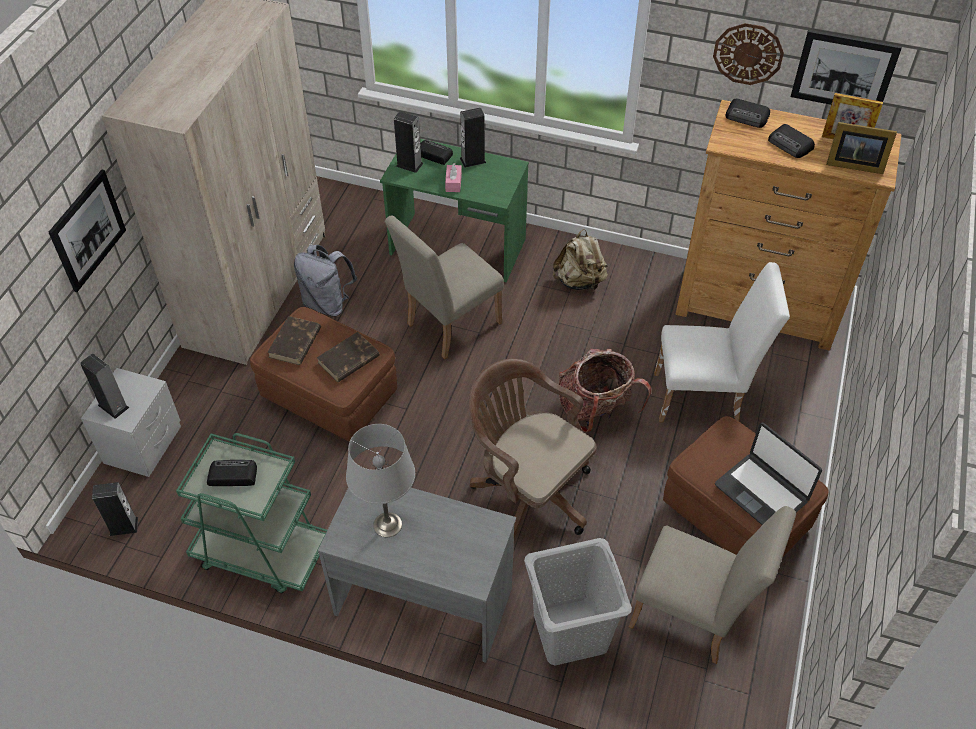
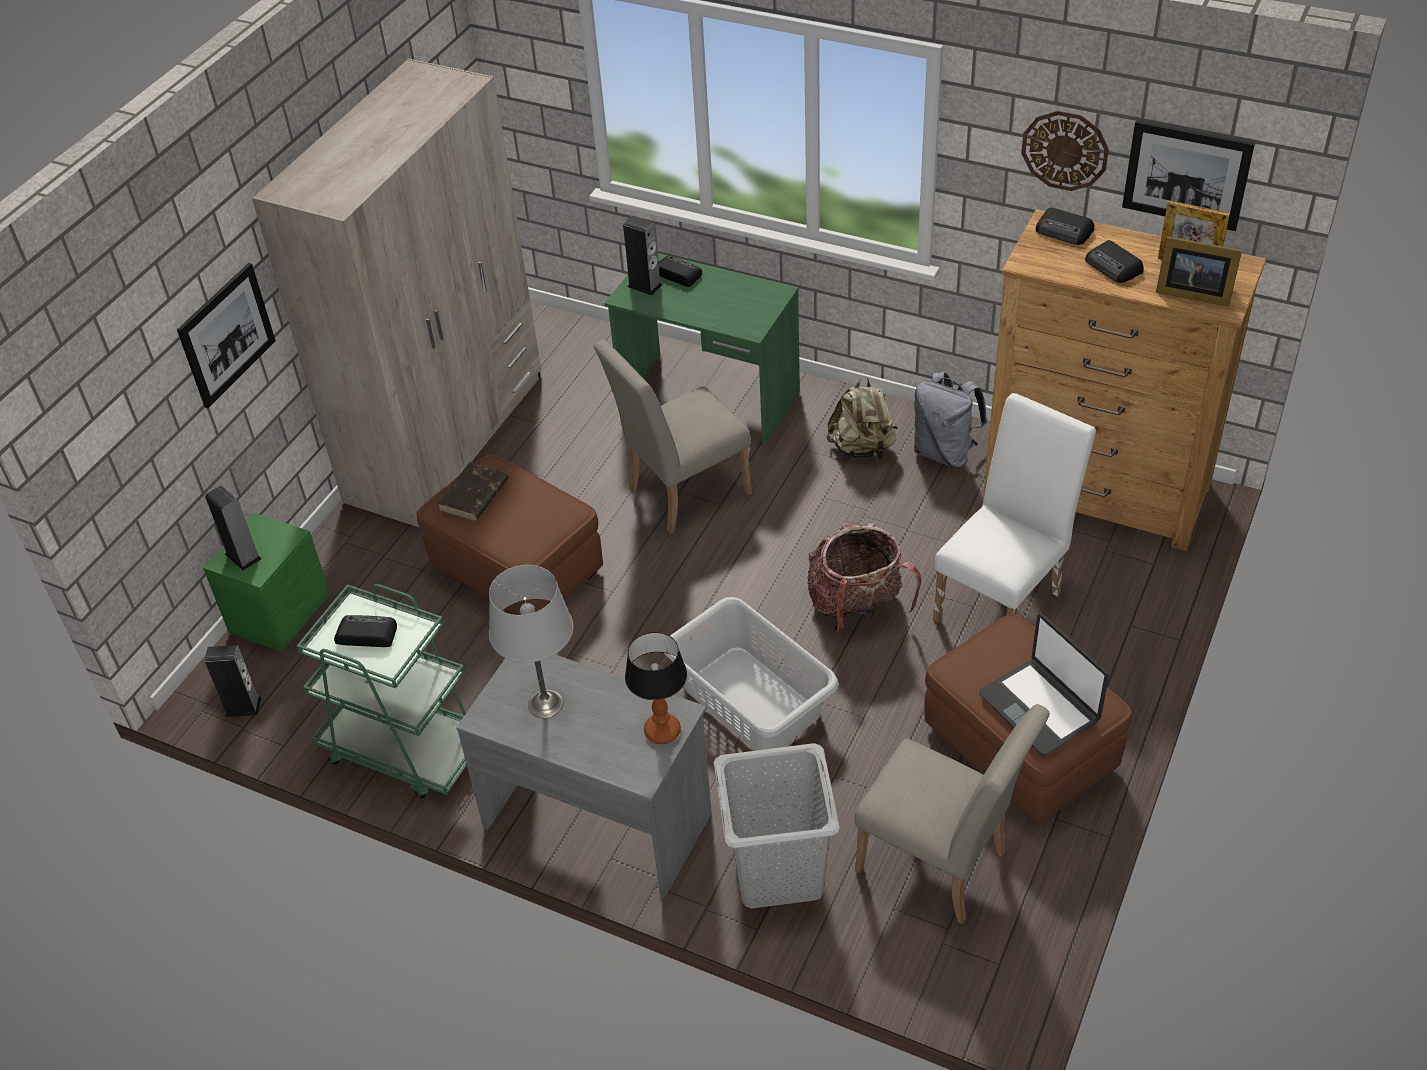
camera: 10 degrees right, 5 degrees down
grey nightstand [81,368,181,477] -> green nightstand [203,513,328,652]
grey backpack [294,245,357,316] -> grey backpack moved to [914,372,987,468]
brown book [317,332,380,382] -> none
pink tissue box [445,163,462,192] -> none
speaker [460,107,486,168] -> none
brown office chair [469,359,597,538] -> grey laundry basket [664,597,839,751]
white chair [654,262,790,422] -> white chair turned 60 degrees counterclockwise [933,393,1096,623]
none -> table lamp [625,632,687,744]

